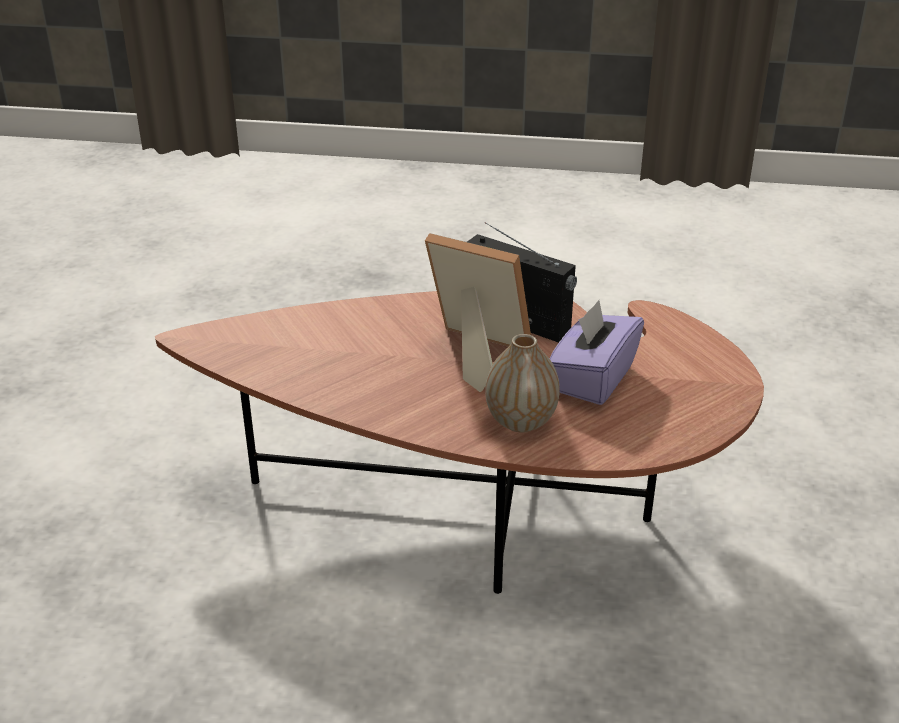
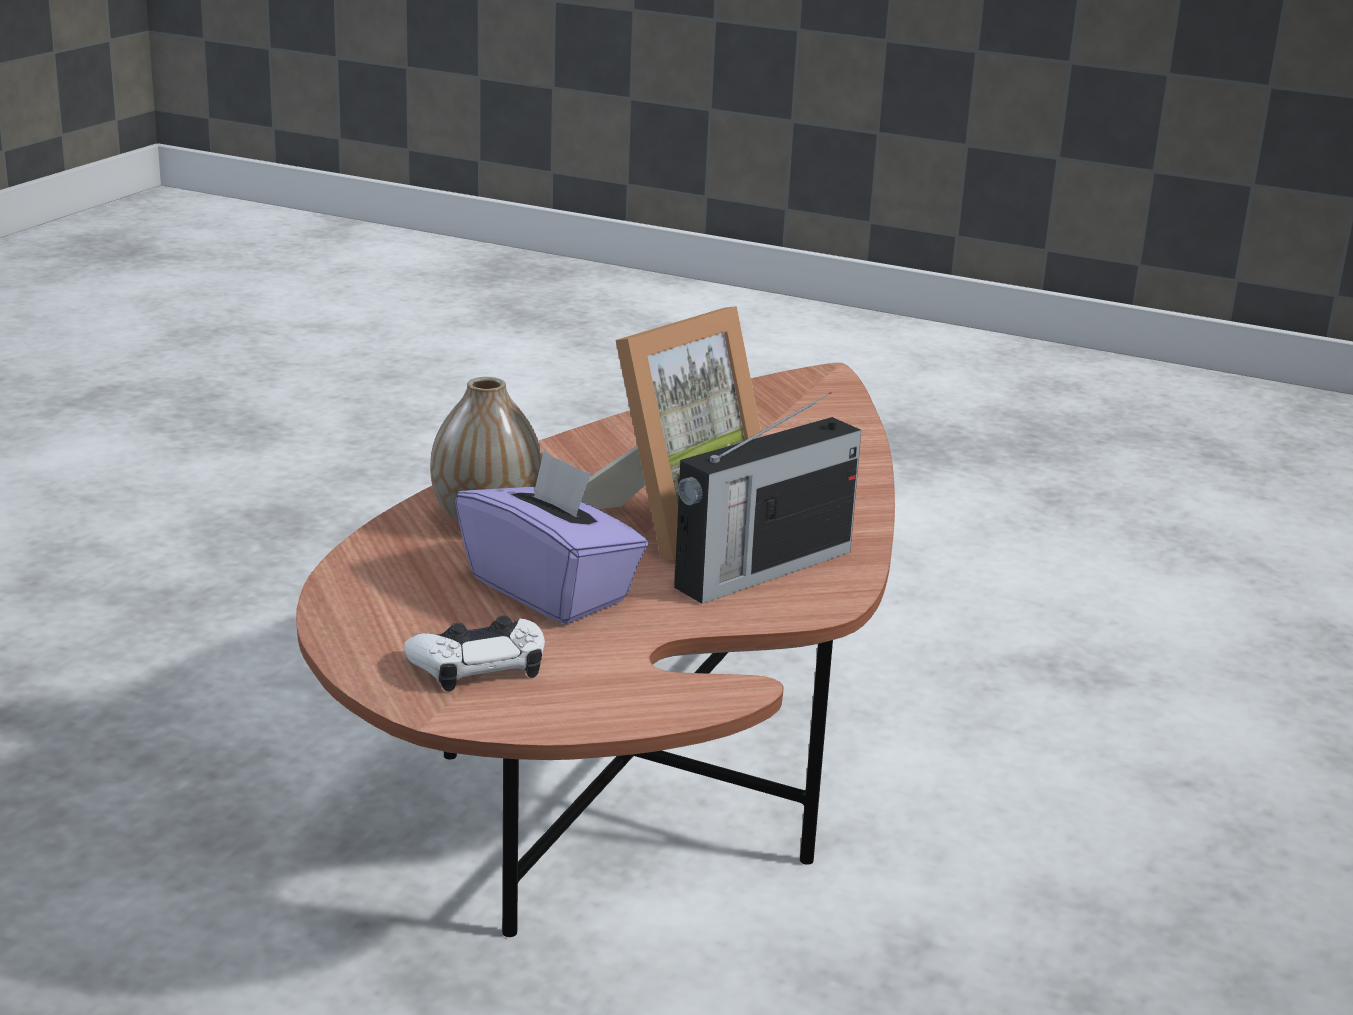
camera: 105 degrees right, 10 degrees down
none -> white game controller [404,616,545,691]

